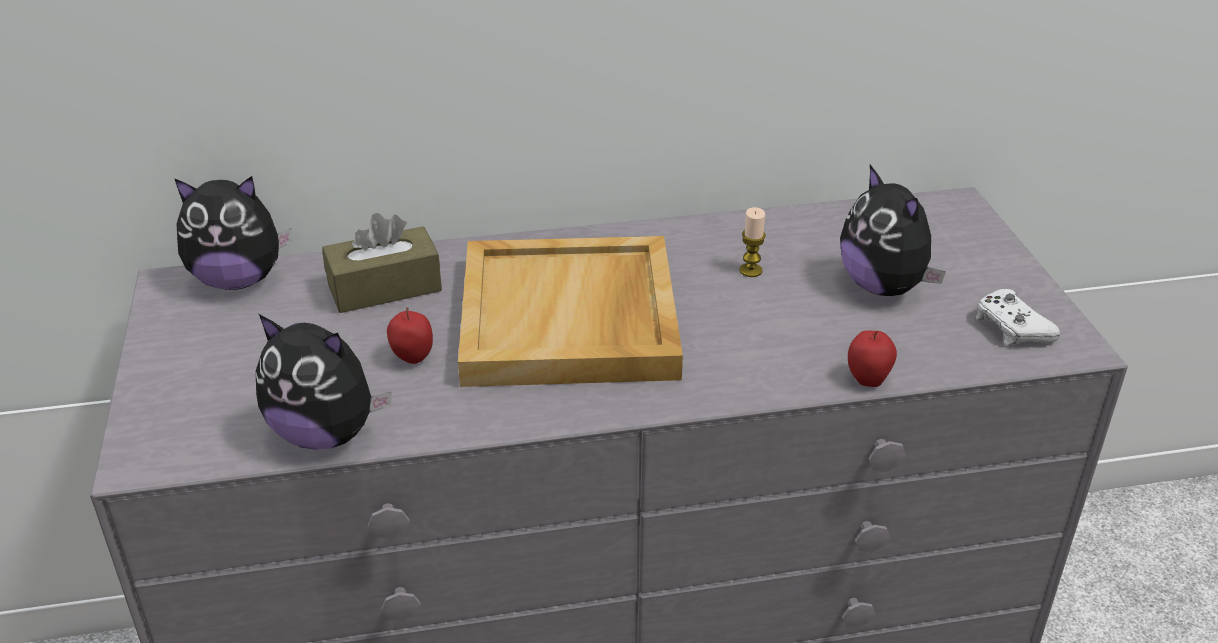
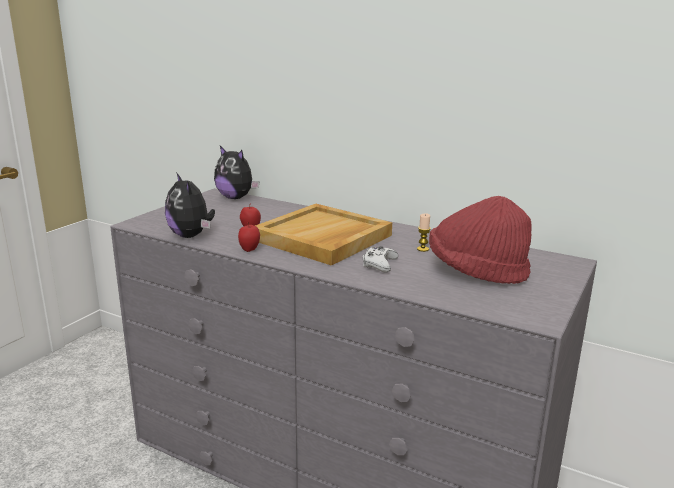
camera: 40 degrees right, 15 degrees down
brown tissue box [322,213,442,313] -> none
plush toy [840,165,946,296] -> red hat [429,196,531,284]
apple [848,330,897,387] -> apple moved to [238,222,260,252]
white game controller [976,288,1060,345] -> white game controller moved to [363,246,398,273]

